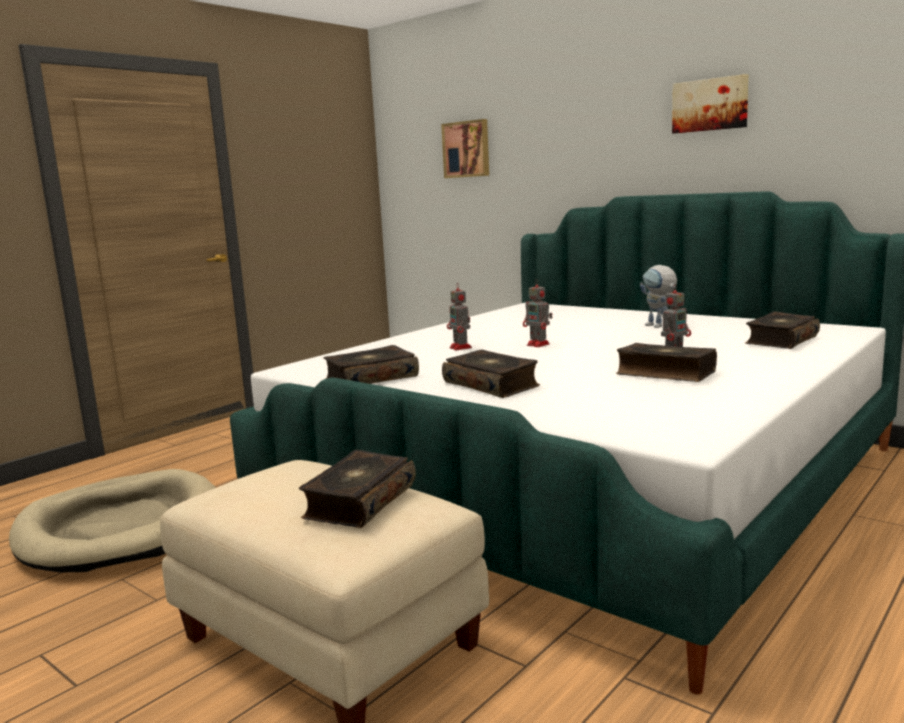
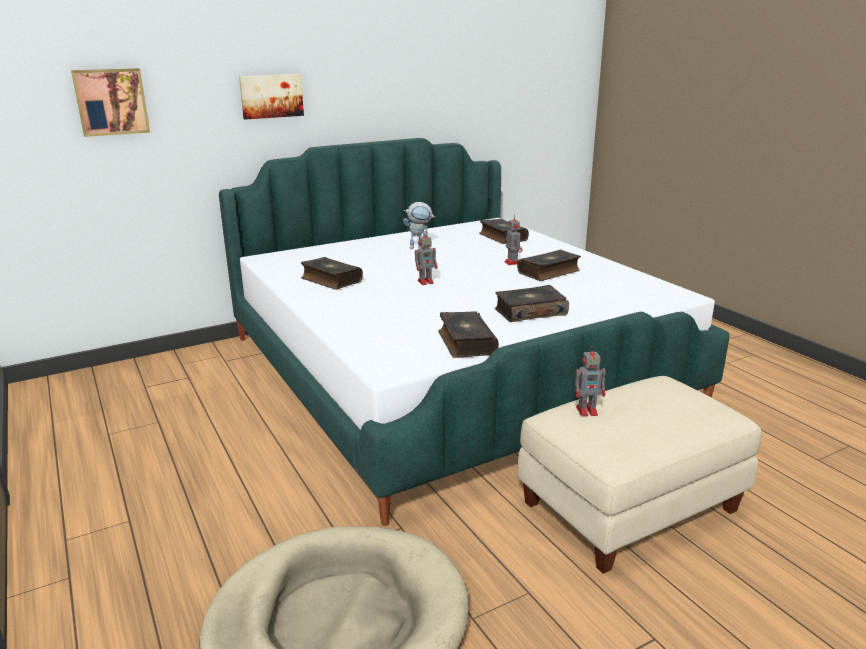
camera: 70 degrees left, 10 degrees up
book [299,450,416,528] -> book moved to [301,257,363,289]
toy robot [447,284,472,350] -> toy robot moved to [575,346,606,417]
picture [672,74,749,133] -> picture moved to [239,74,304,119]

